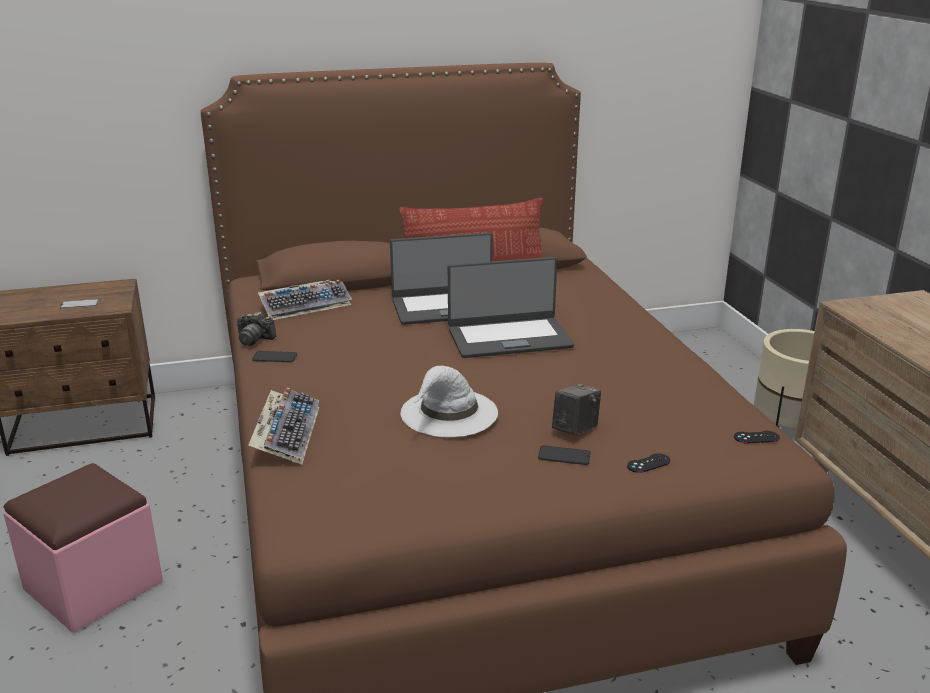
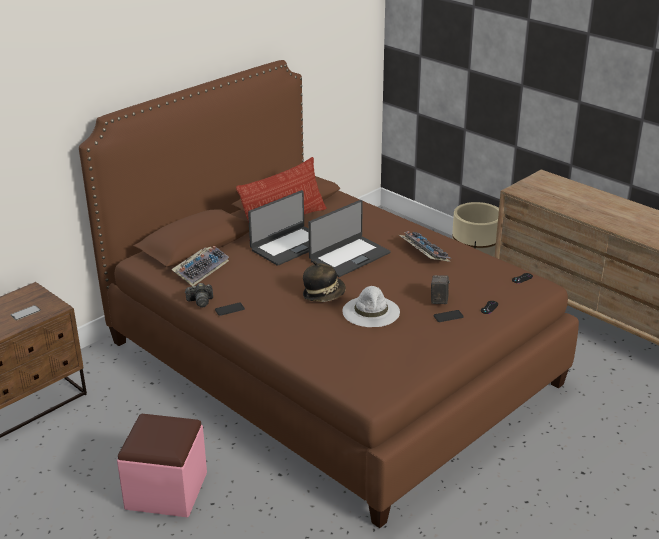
camera: 30 degrees left, 5 degrees up
keyboard [248,388,319,465] -> keyboard moved to [399,231,451,262]
none -> hat [303,261,346,302]

